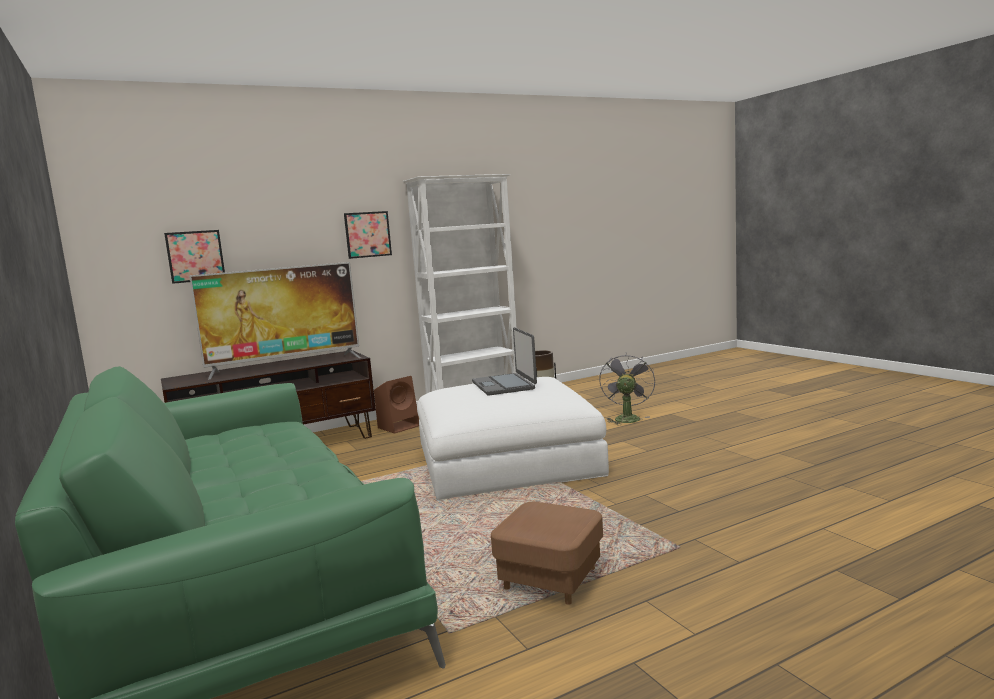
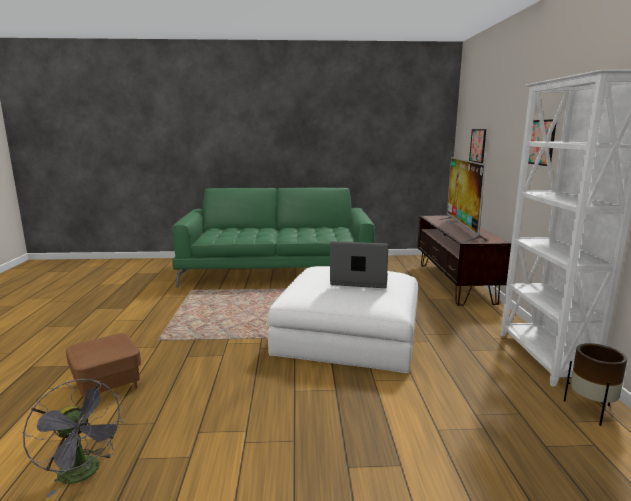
camera: 115 degrees right, 5 degrees up
brown speaker [374,376,419,433] -> none
brown ottoman [491,502,603,605] -> brown ottoman moved to [66,333,141,397]
grey fan [599,353,655,425] -> grey fan moved to [23,379,125,497]

